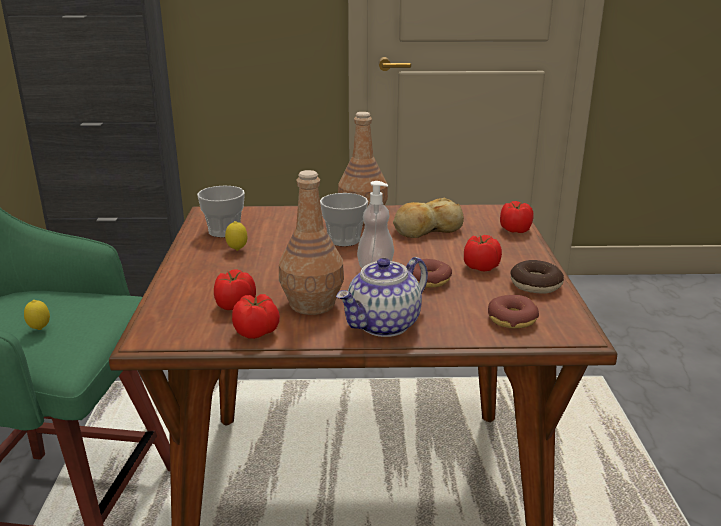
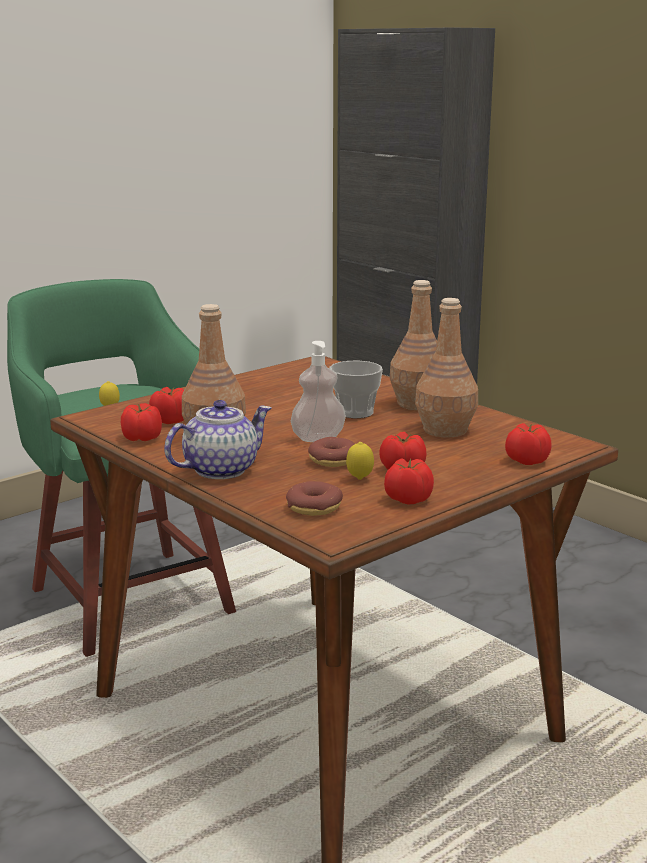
camera: 50 degrees right, 5 degrees down
cup [197,185,245,237] -> none
lemon [225,221,247,251] -> lemon moved to [346,442,374,480]
teapot [336,257,428,337] -> teapot turned 135 degrees clockwise [164,400,272,479]
bread [393,197,464,238] -> brown bottle [415,298,478,438]
donut [510,260,564,294] -> tomato [384,458,434,505]

